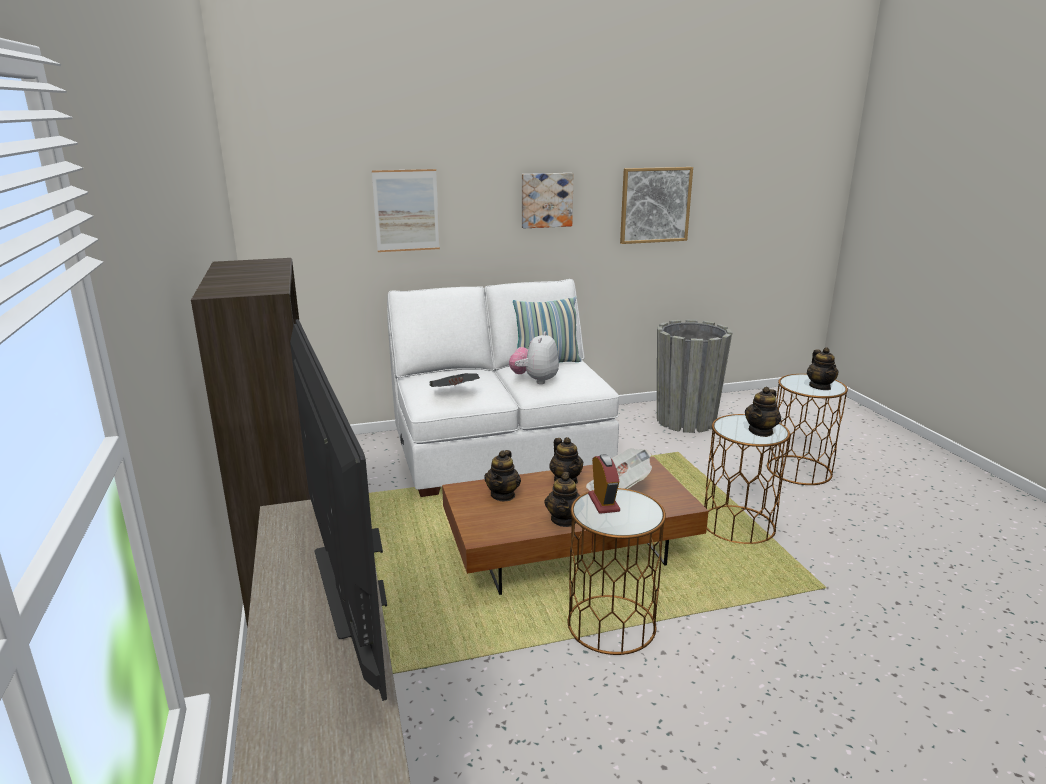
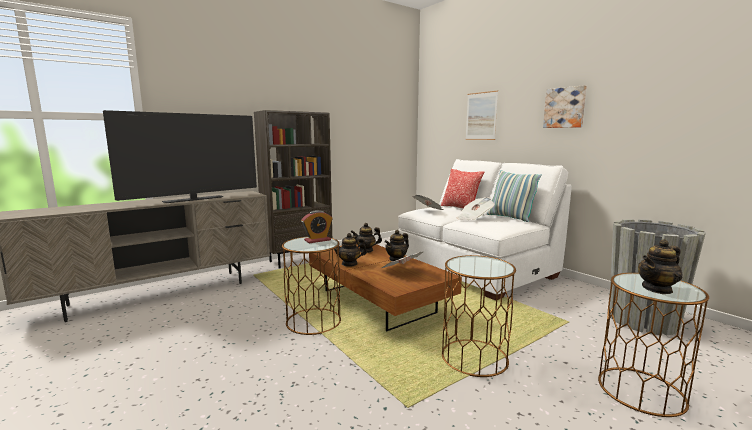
camera: 70 degrees right, 10 degrees down
plush toy [509,331,559,384] -> newspaper [457,197,495,220]
picture [620,167,693,244] -> none
teapot [745,387,781,437] -> none
none -> pillow [441,169,484,208]

